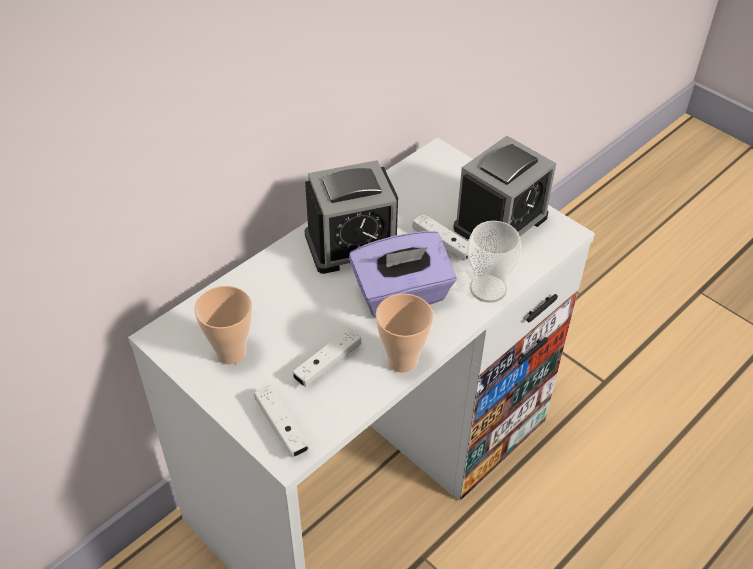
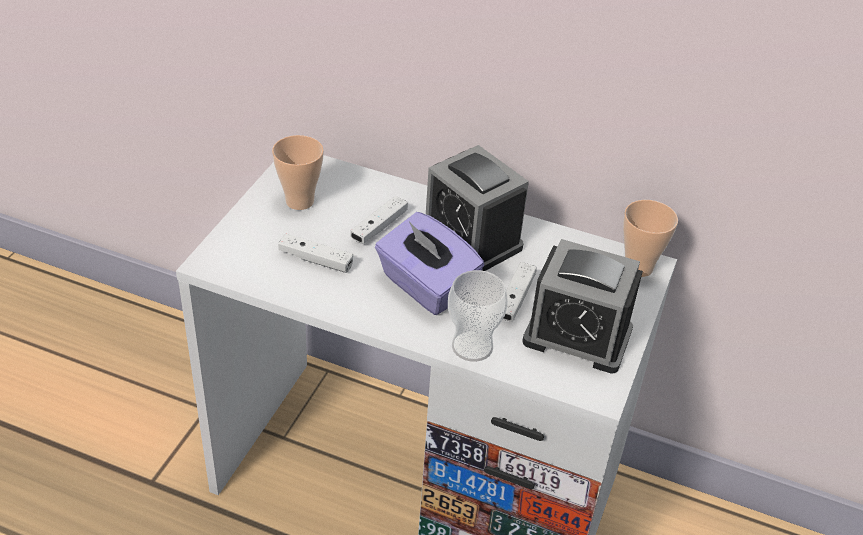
camera: 65 degrees right, 5 degrees down
white game controller [254,385,310,457] -> white game controller moved to [350,196,408,244]
cup [376,294,433,373] -> cup moved to [623,200,678,277]

